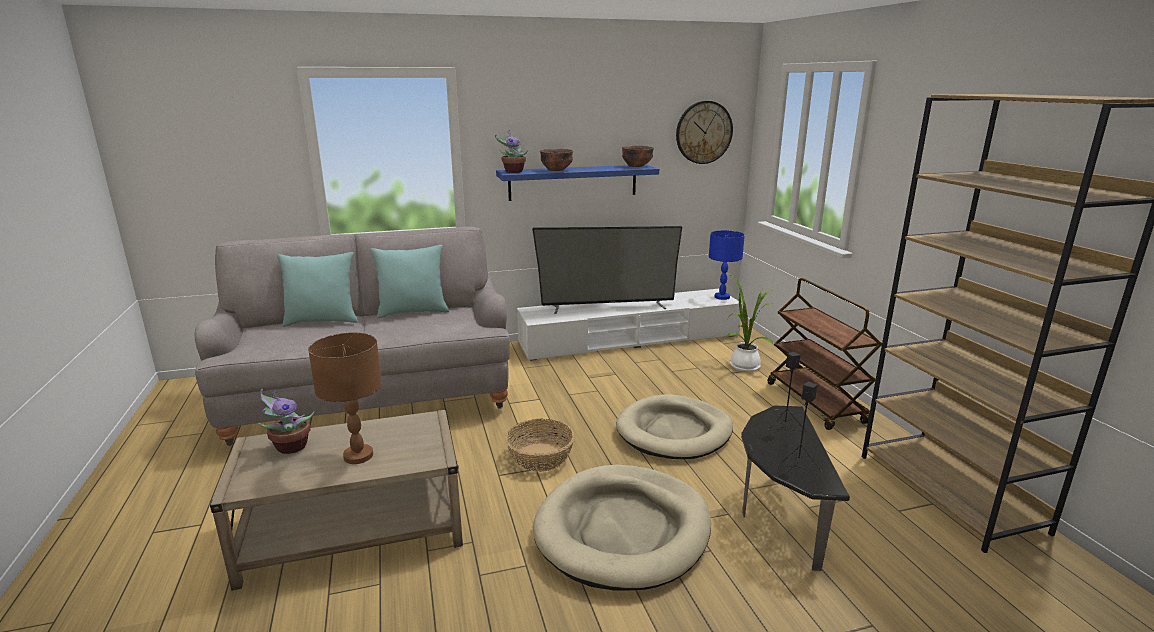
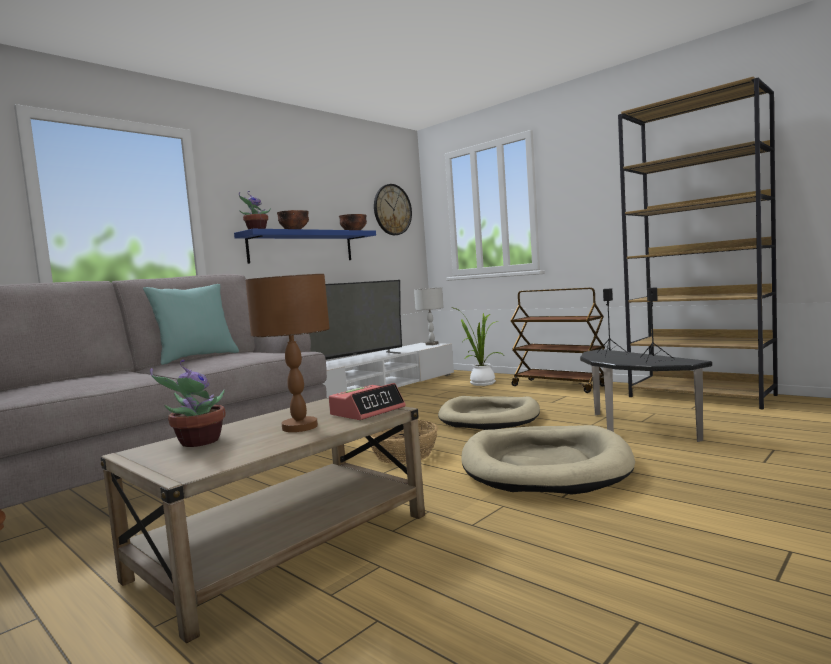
camera: 30 degrees left, 15 degrees down
turquoise pillow [277,252,358,327] -> none
blue table lamp [709,230,745,300] -> grey table lamp [414,287,444,345]
none -> alarm clock [329,383,406,420]

